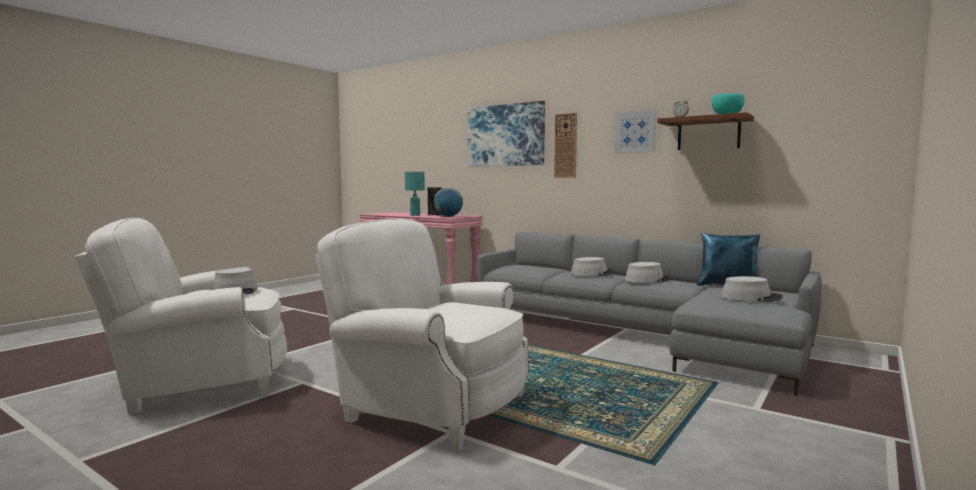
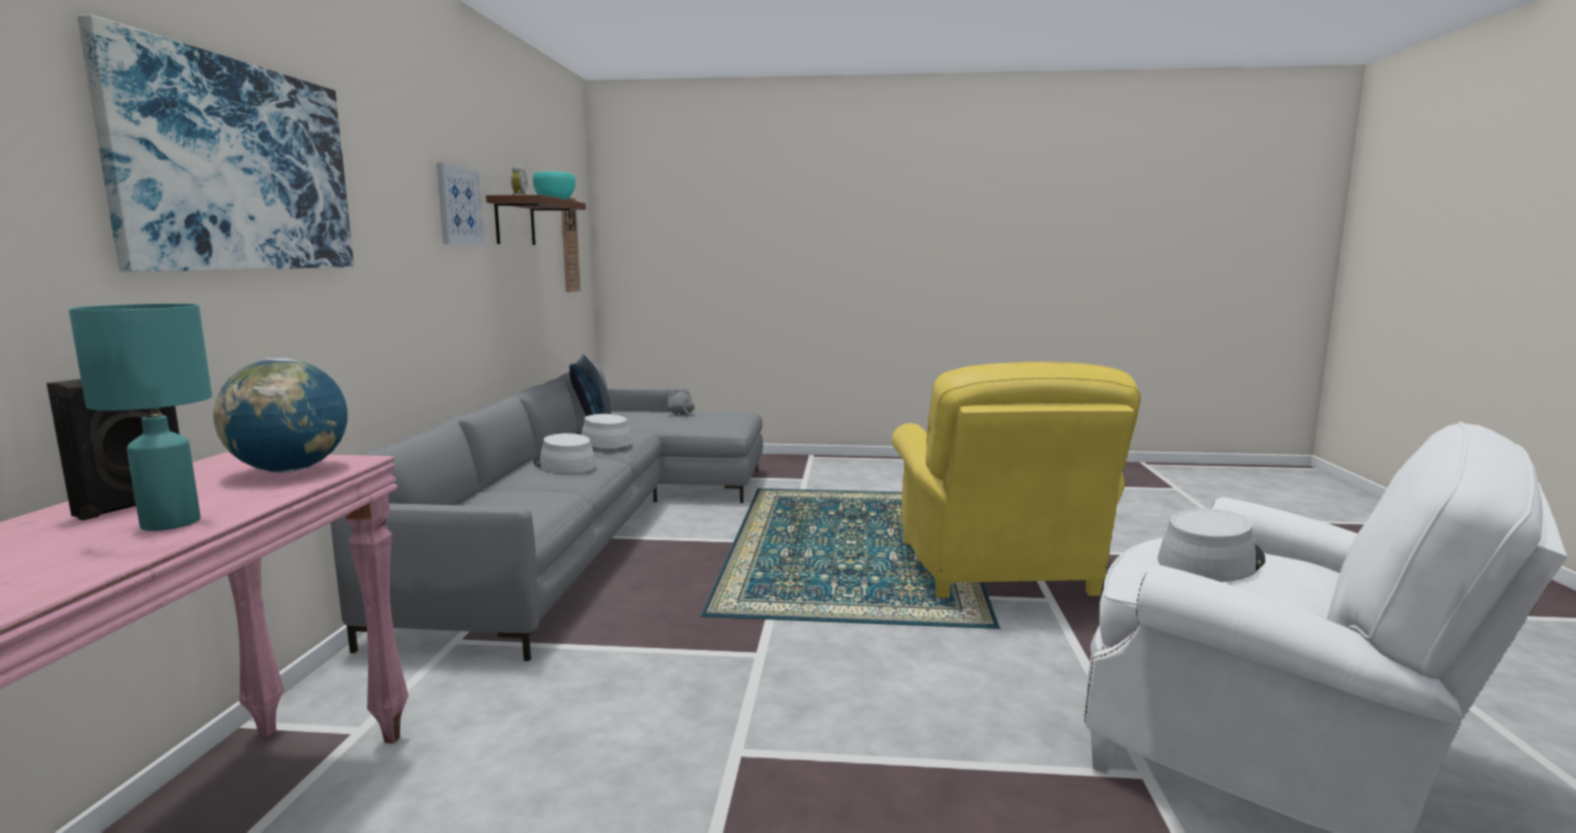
camera: 120 degrees left, 5 degrees up
white armchair [315,219,529,452] -> yellow armchair [892,362,1141,598]
wall clock [554,113,577,178] -> wall clock moved to [561,197,581,292]
grey hat [721,276,783,302] -> grey plush toy [667,389,695,416]

